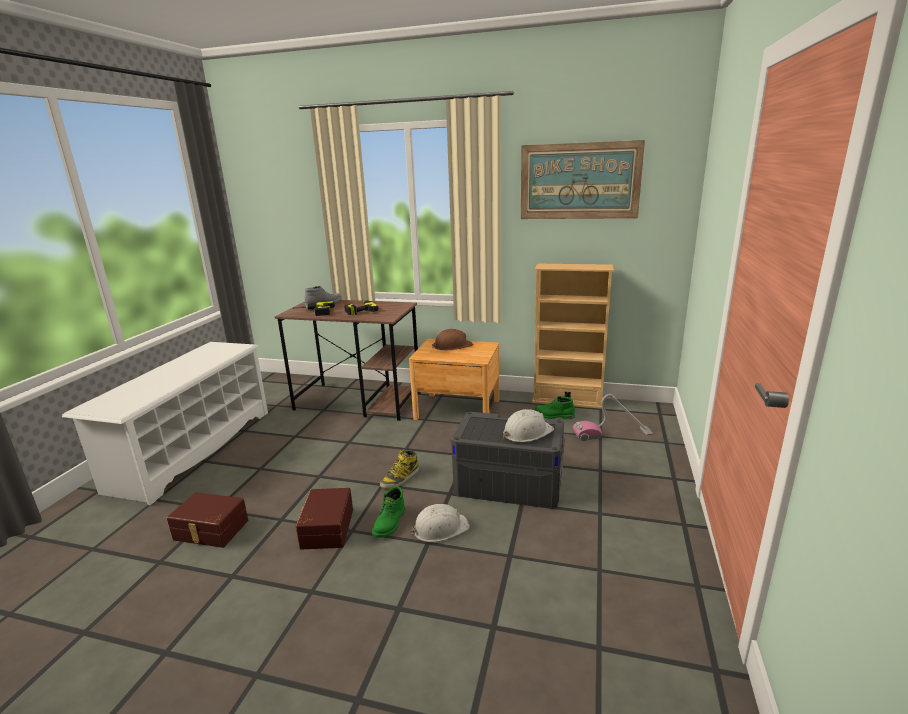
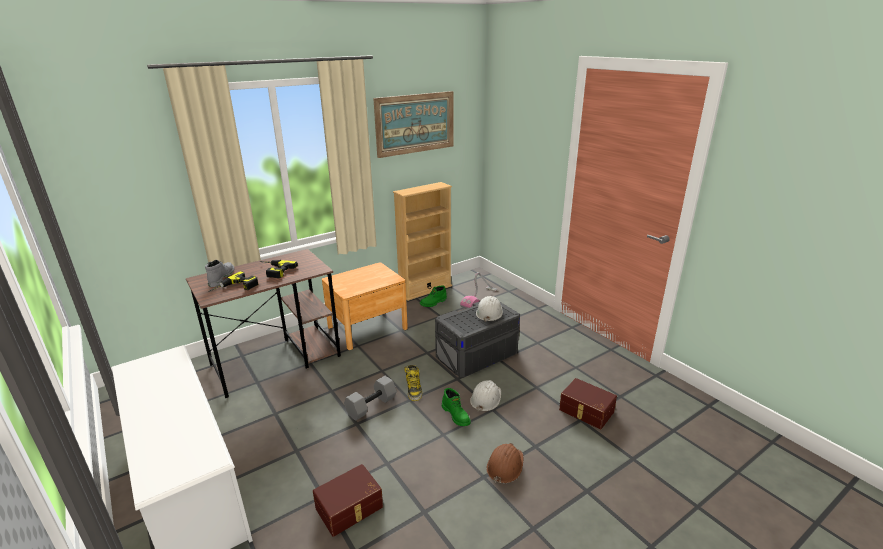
camera: 50 degrees left, 5 degrees up
brown storage box [296,488,353,550] -> brown storage box moved to [559,378,617,429]
brown hard hat [432,329,473,350] -> brown hard hat moved to [486,443,523,484]
none -> grey dumbbell [344,376,397,421]

